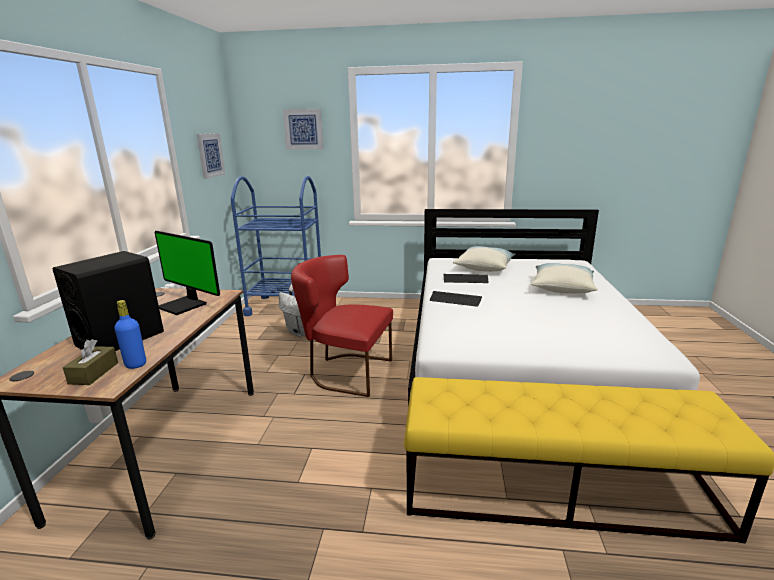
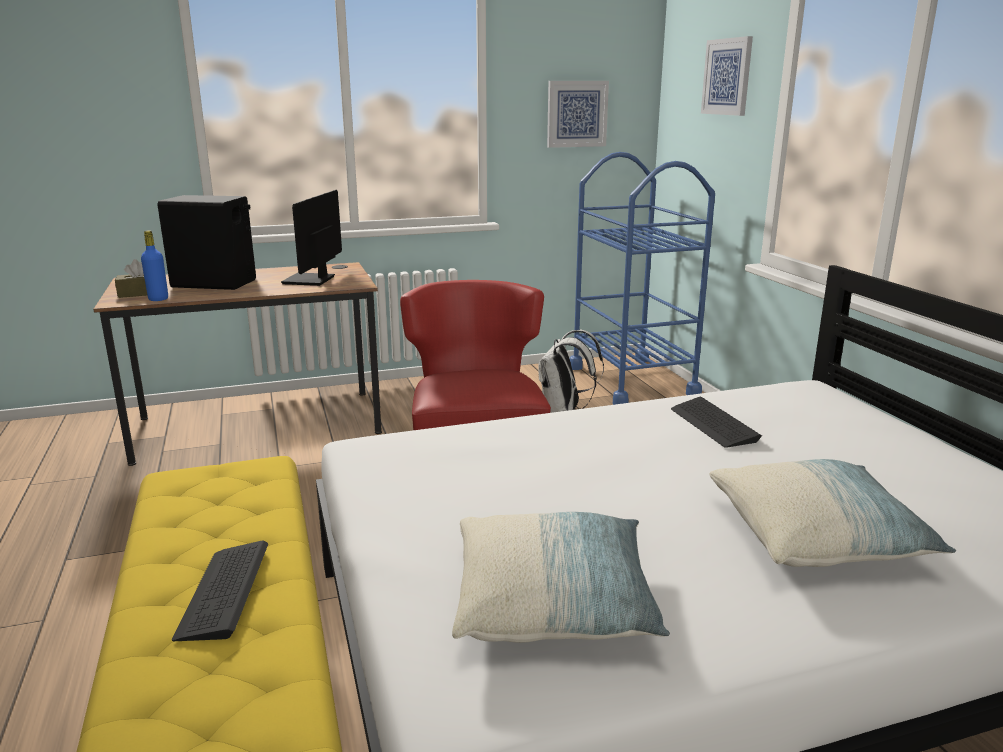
camera: 65 degrees right, 0 degrees up
keyboard [430,291,482,307] -> keyboard moved to [172,541,268,641]
pillow [453,246,515,272] -> pillow moved to [452,512,670,643]

